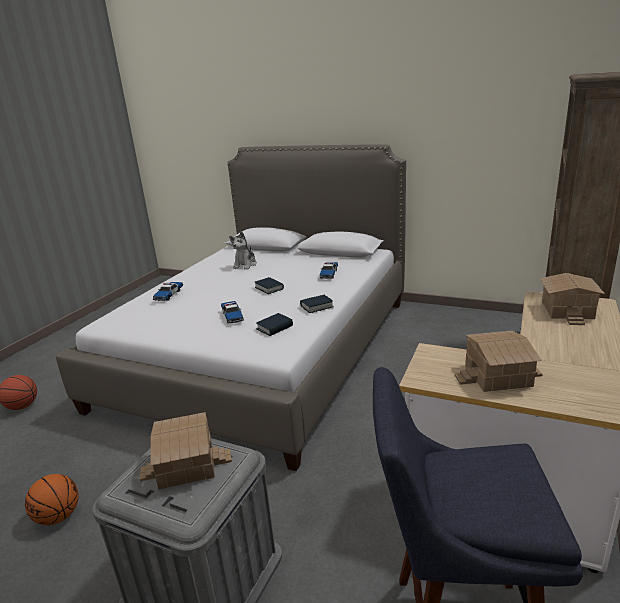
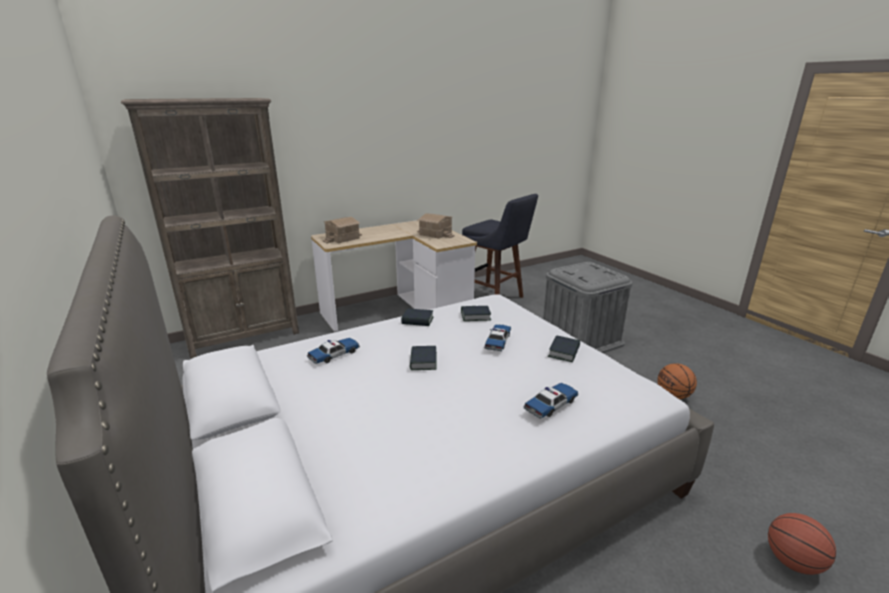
camera: 145 degrees left, 0 degrees up
toy house [140,412,232,490] -> none
plush toy [229,231,257,269] -> none
none -> book [548,335,580,362]

